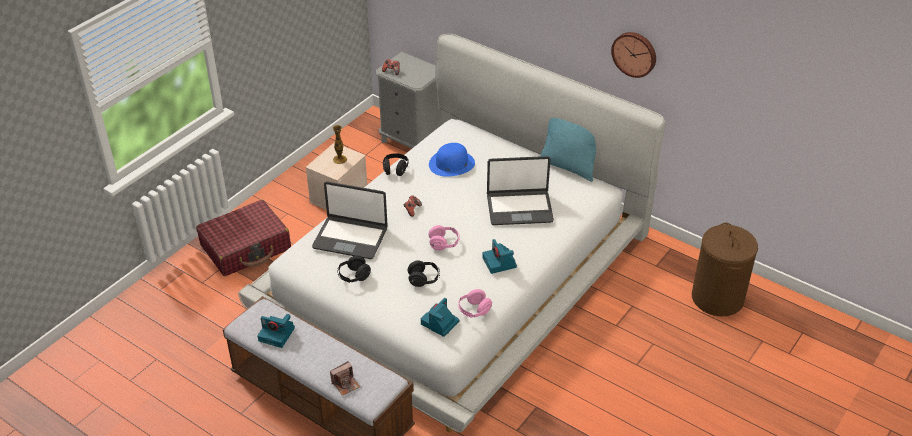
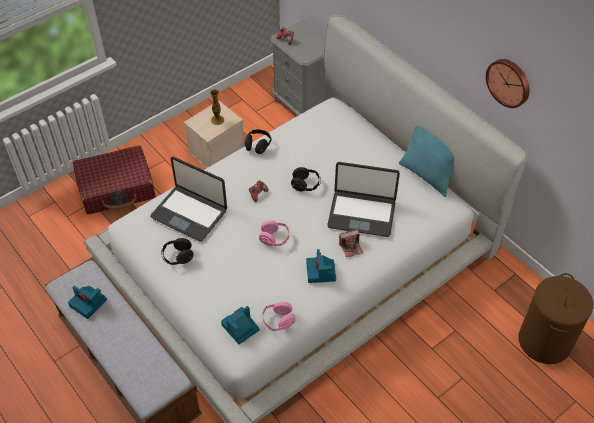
camera: 15 degrees right, 10 degrees up
camera [330,361,360,396] -> camera moved to [339,228,363,258]
black headphones [408,260,440,287] -> black headphones moved to [291,167,321,191]
blue hat [429,143,475,177] -> none

